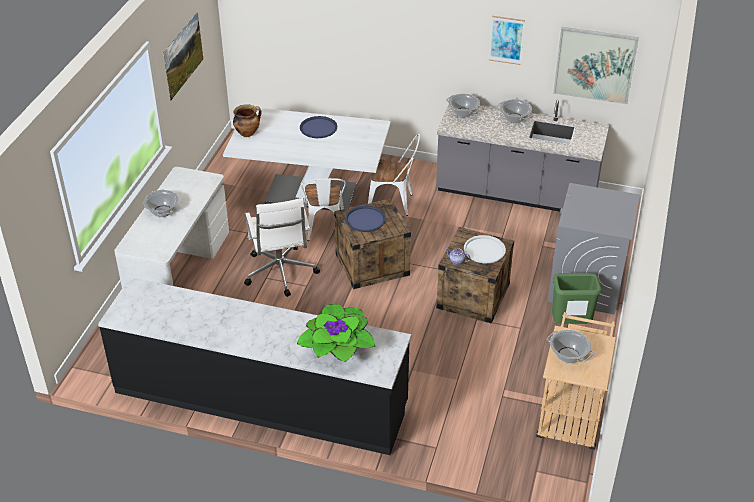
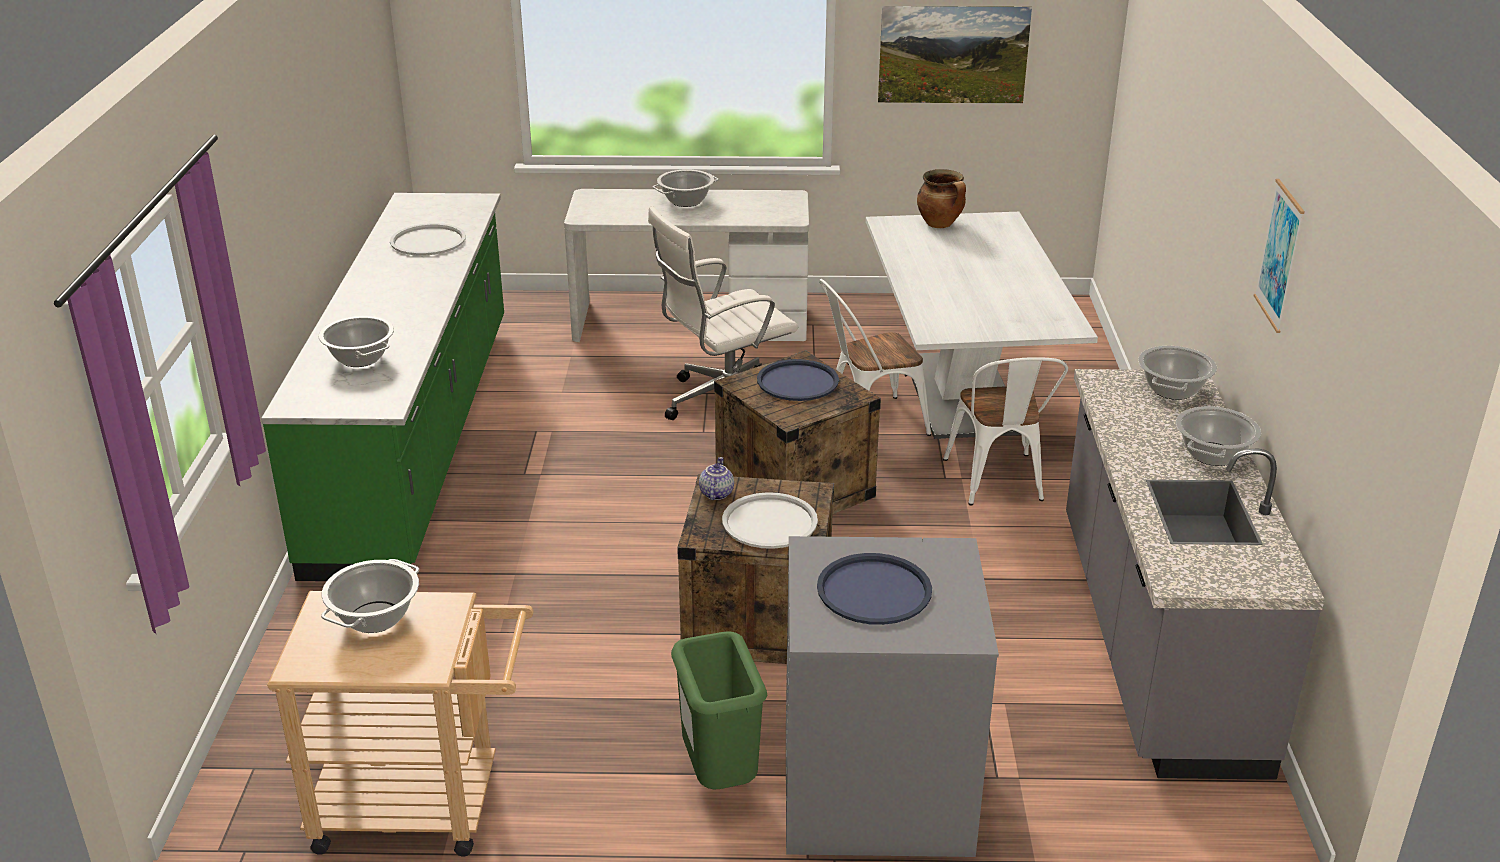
camera: 75 degrees right, 10 degrees down
black counter [98,277,411,455] -> green counter [261,193,504,581]
potted plant [297,304,375,362] -> cooking pot [319,316,394,367]
blue tray [300,116,337,138] -> blue tray moved to [817,553,932,625]
picture [553,27,639,104] -> none
none -> white tray [390,223,466,255]

